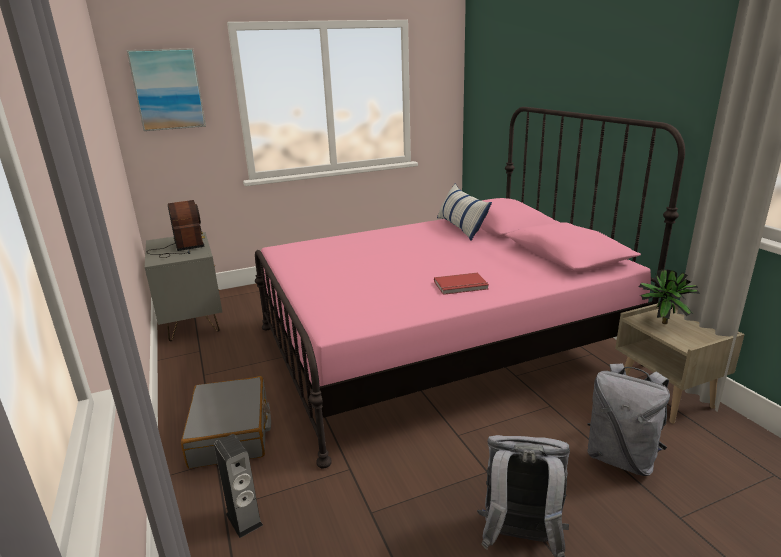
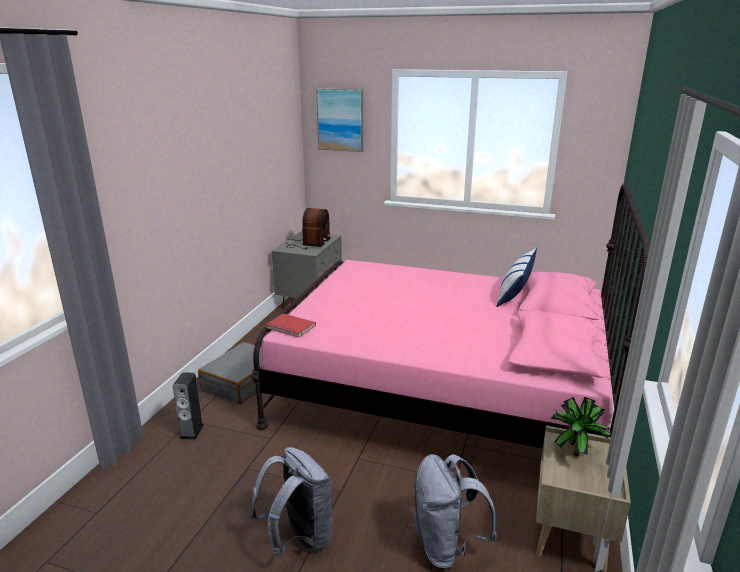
camera: 40 degrees right, 0 degrees up
red book [434,273,489,295] -> red book moved to [266,314,316,337]

